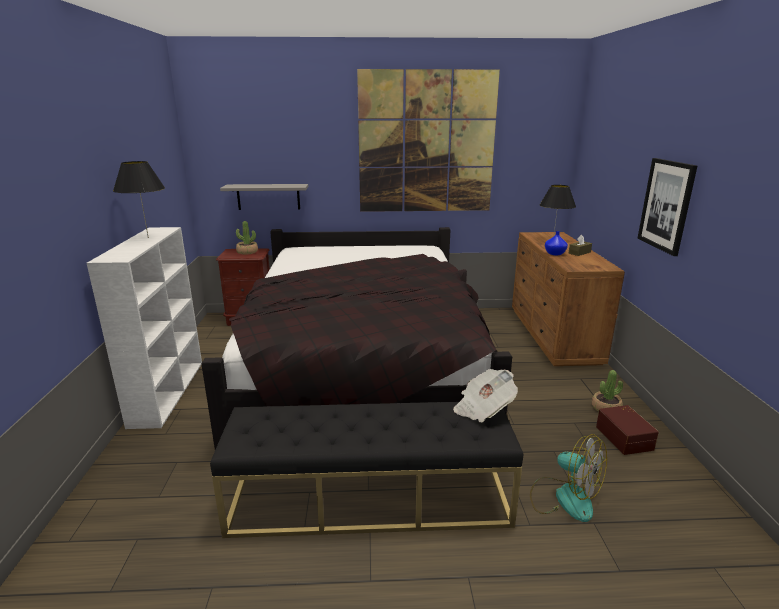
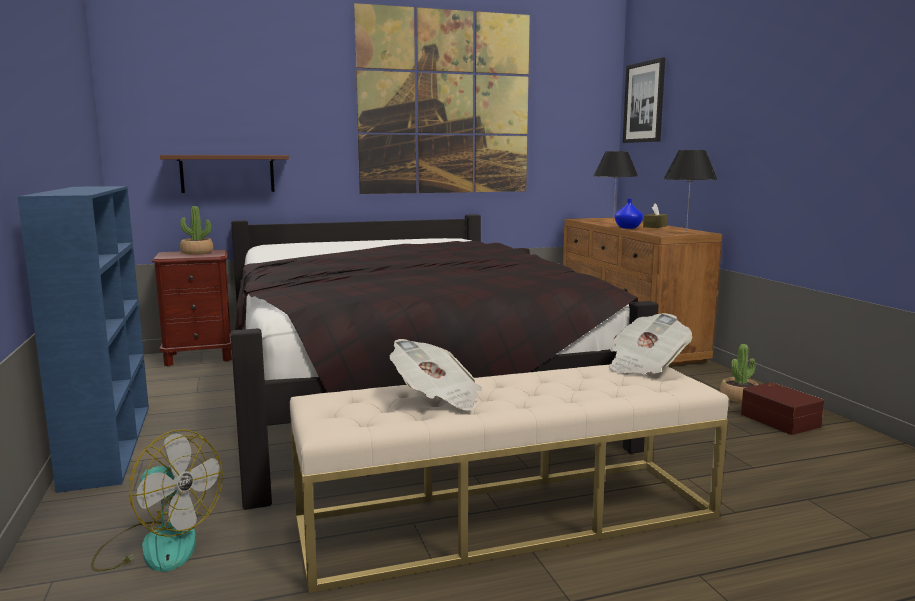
camera: 15 degrees left, 10 degrees down
white bookcase [87,227,202,429] -> blue bookcase [17,186,149,493]
black table lamp [113,161,165,238] -> black table lamp moved to [664,150,717,233]
black bench [210,402,523,538] -> beige bench [290,364,729,593]
grey shelf [220,184,308,210] -> brown shelf [160,155,289,193]
fan [530,434,607,522] -> fan moved to [91,429,223,572]
picture [638,158,697,256] -> picture moved to [623,57,665,143]
none -> newspaper [389,339,482,411]

